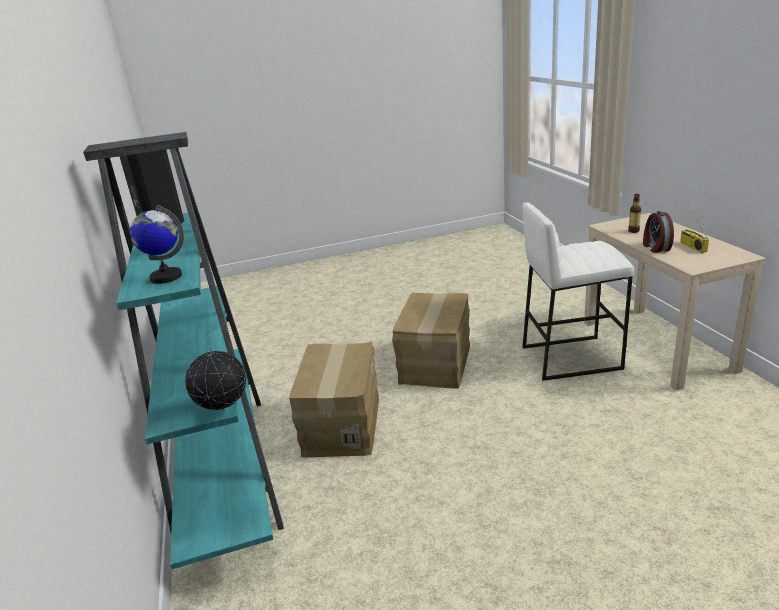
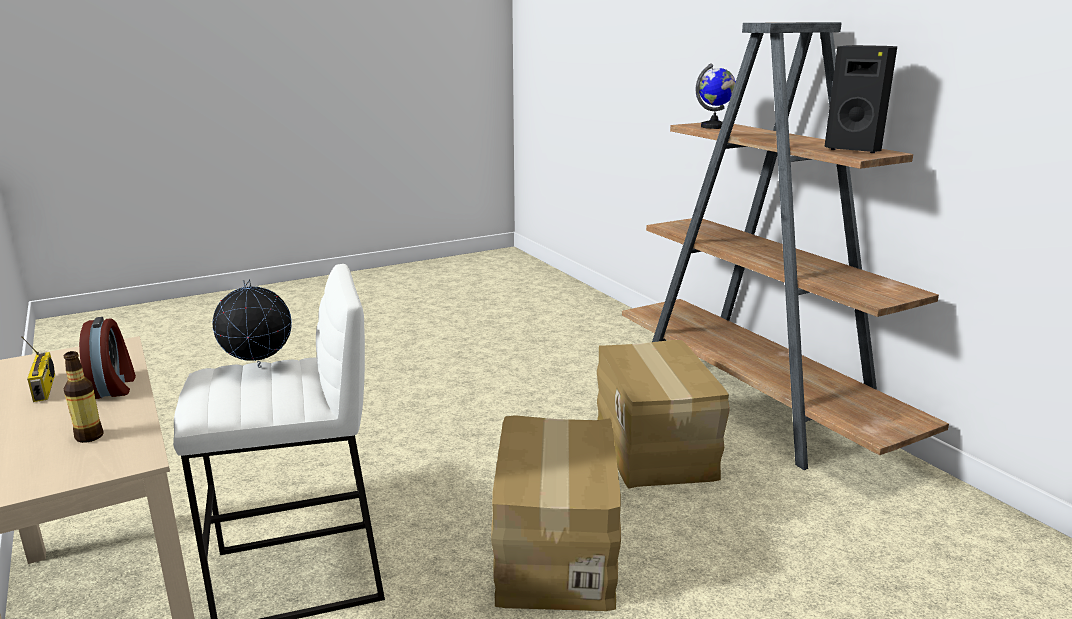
camera: 165 degrees right, 5 degrees down
turquoise bookcase [83,132,284,569] -> brown bookcase [622,22,949,470]
globe [185,348,246,412] -> globe moved to [212,279,292,368]

